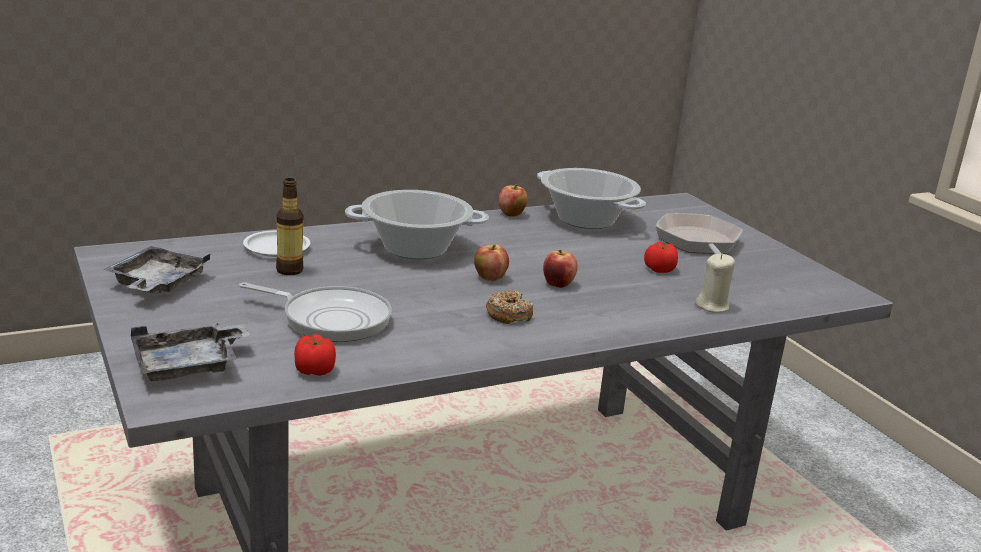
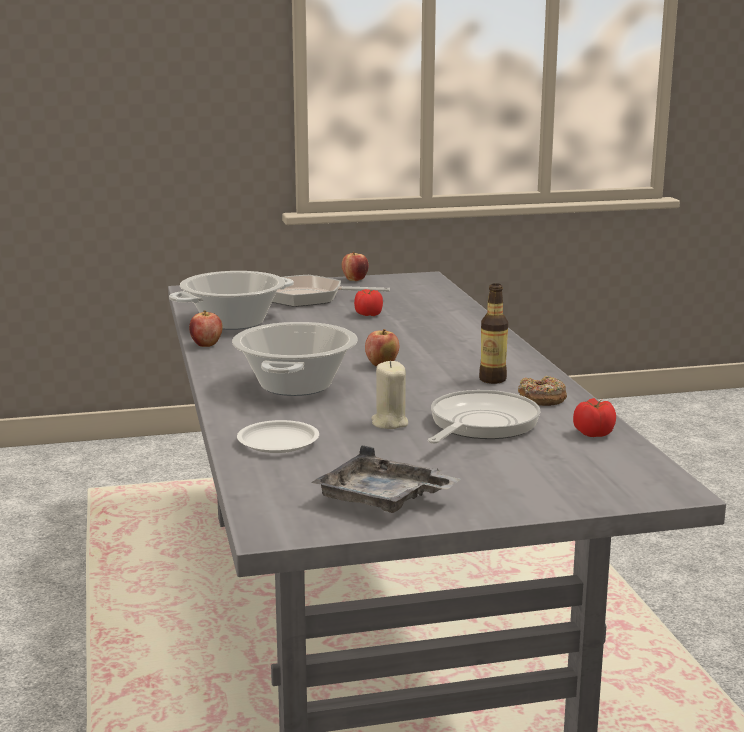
camera: 75 degrees left, 5 degrees down
grey tray [131,323,251,381] -> none
bottle [276,178,304,275] -> bottle moved to [479,283,508,384]
donut [486,291,533,324] -> donut moved to [518,376,567,406]
apple [543,250,578,288] -> apple moved to [342,252,368,281]
beige candle [695,254,735,313] -> beige candle moved to [371,361,408,429]

